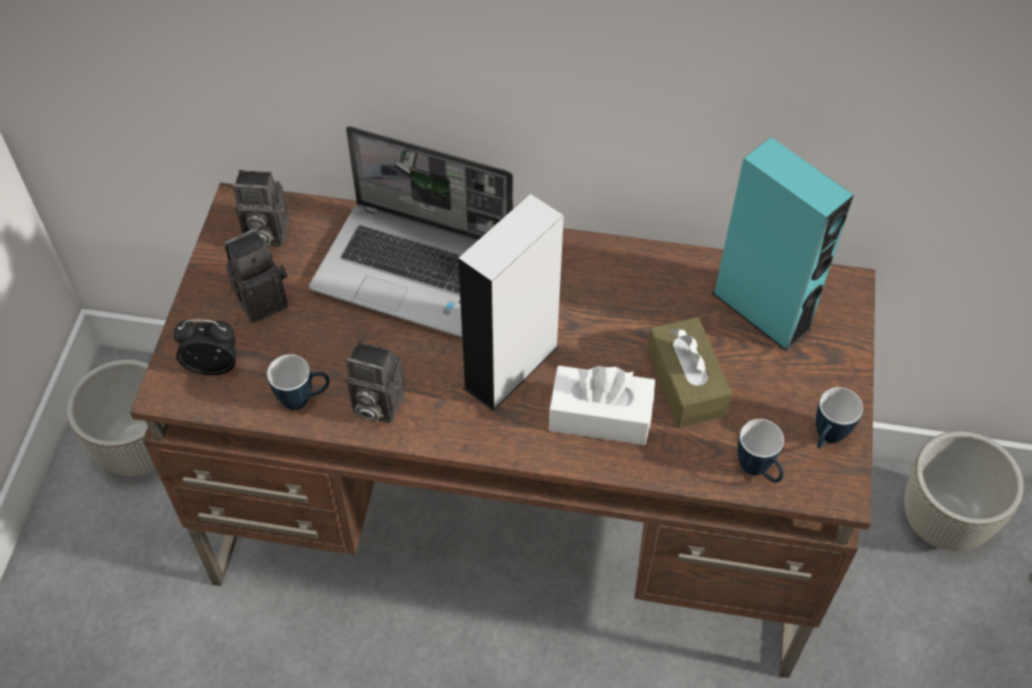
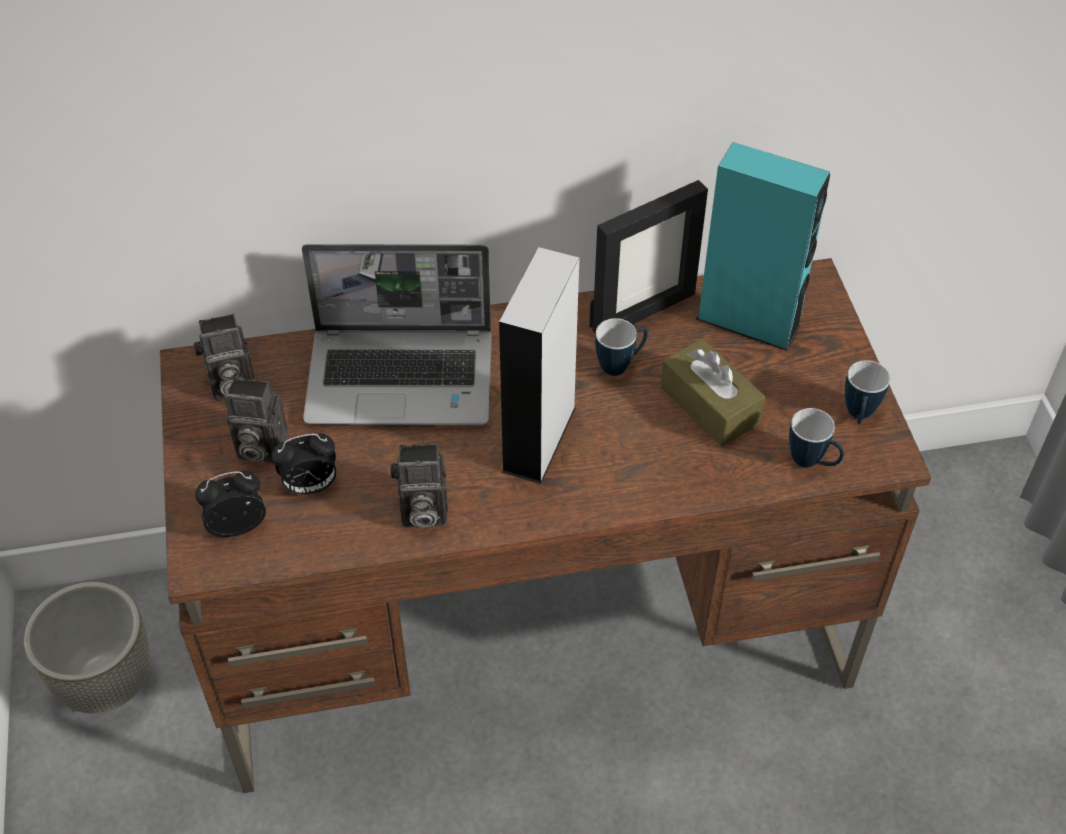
camera: 20 degrees left, 5 degrees down
camera [224,229,288,323] -> camera turned 120 degrees counterclockwise [224,378,288,463]
mug [267,354,330,410] -> mug moved to [595,318,648,376]
white tissue box [549,366,655,445] -> none
grey planter [904,431,1024,551] -> none
none -> alarm clock [272,433,336,495]
none -> picture frame [589,180,708,334]

